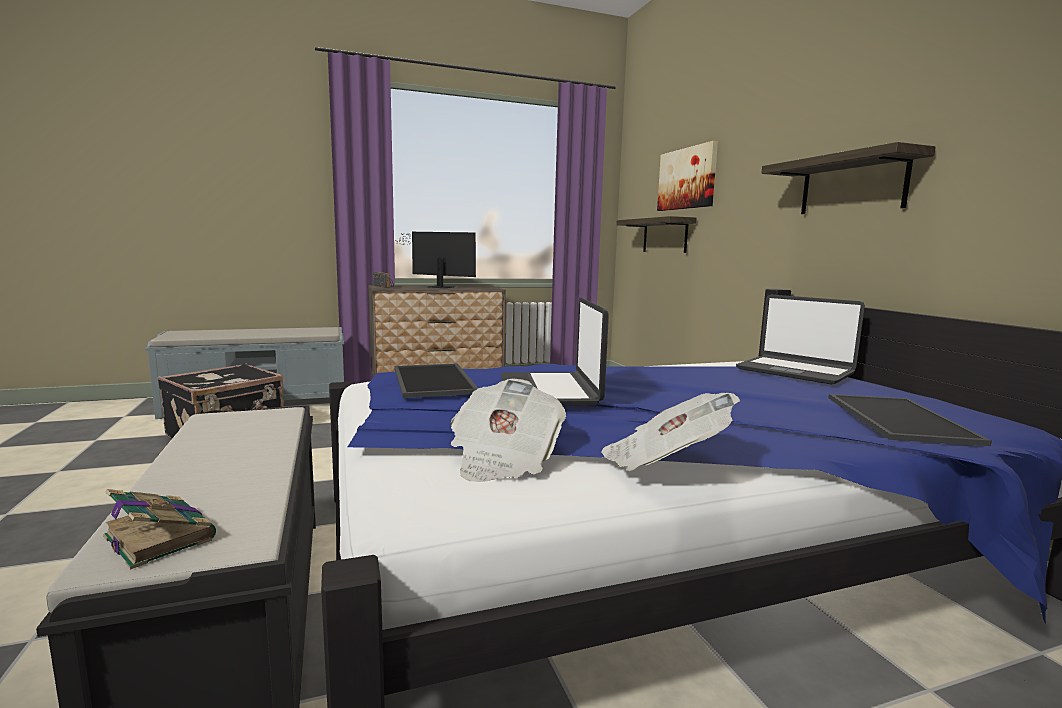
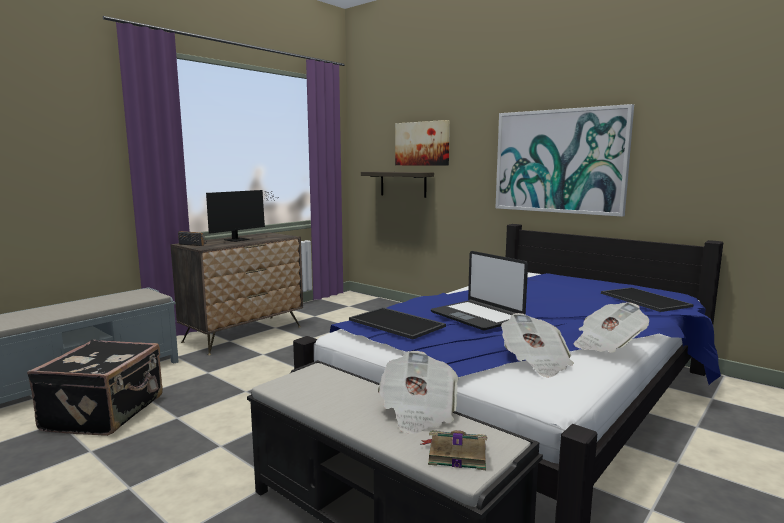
camera: 30 degrees left, 0 degrees up
monitor [394,232,476,288] -> monitor turned 135 degrees clockwise [206,190,279,242]
laptop [736,295,865,385] -> none
shelf [761,142,935,214] -> picture [496,104,634,217]
none -> newspaper [378,351,458,434]

